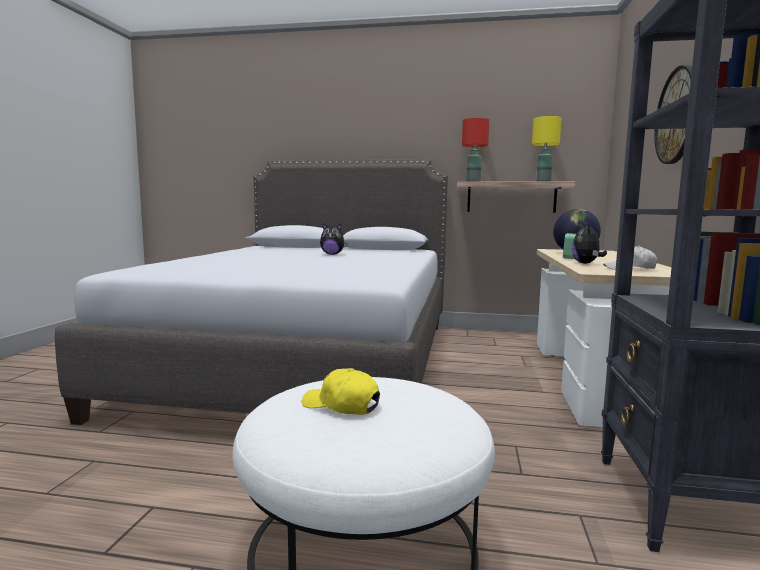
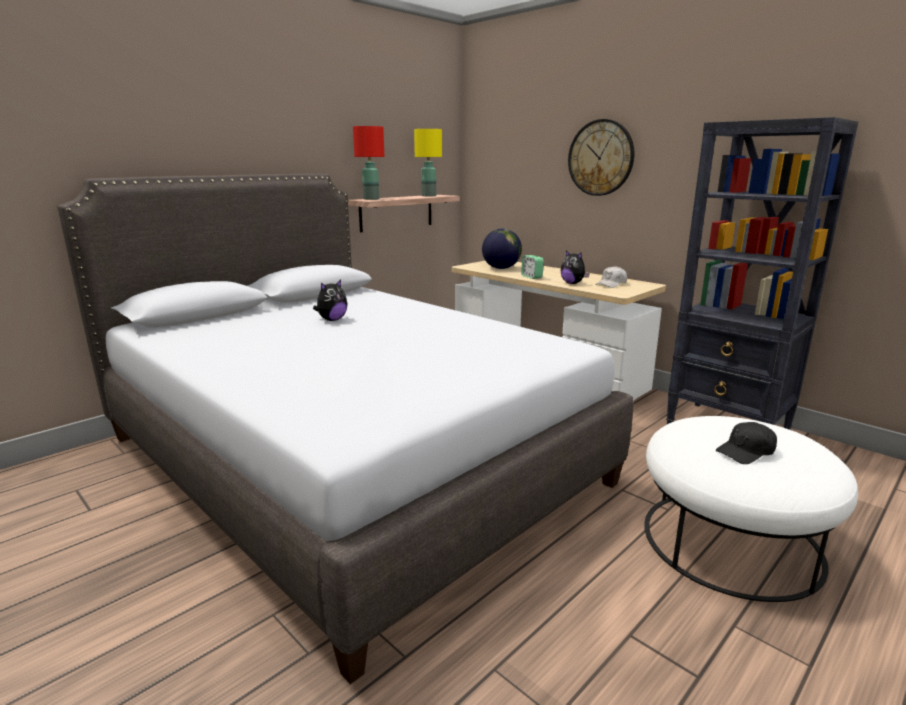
camera: 55 degrees left, 10 degrees up
yellow cap [301,368,380,415] -> black cap [716,422,777,464]

